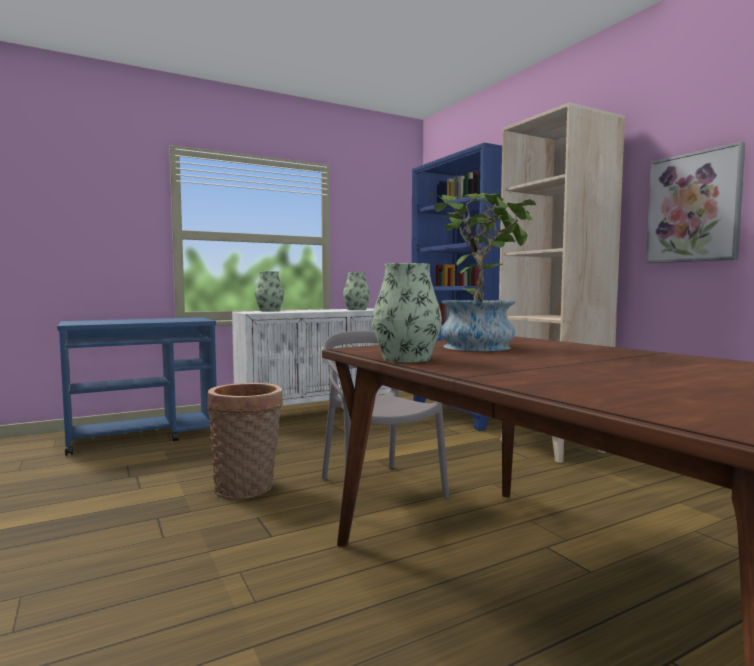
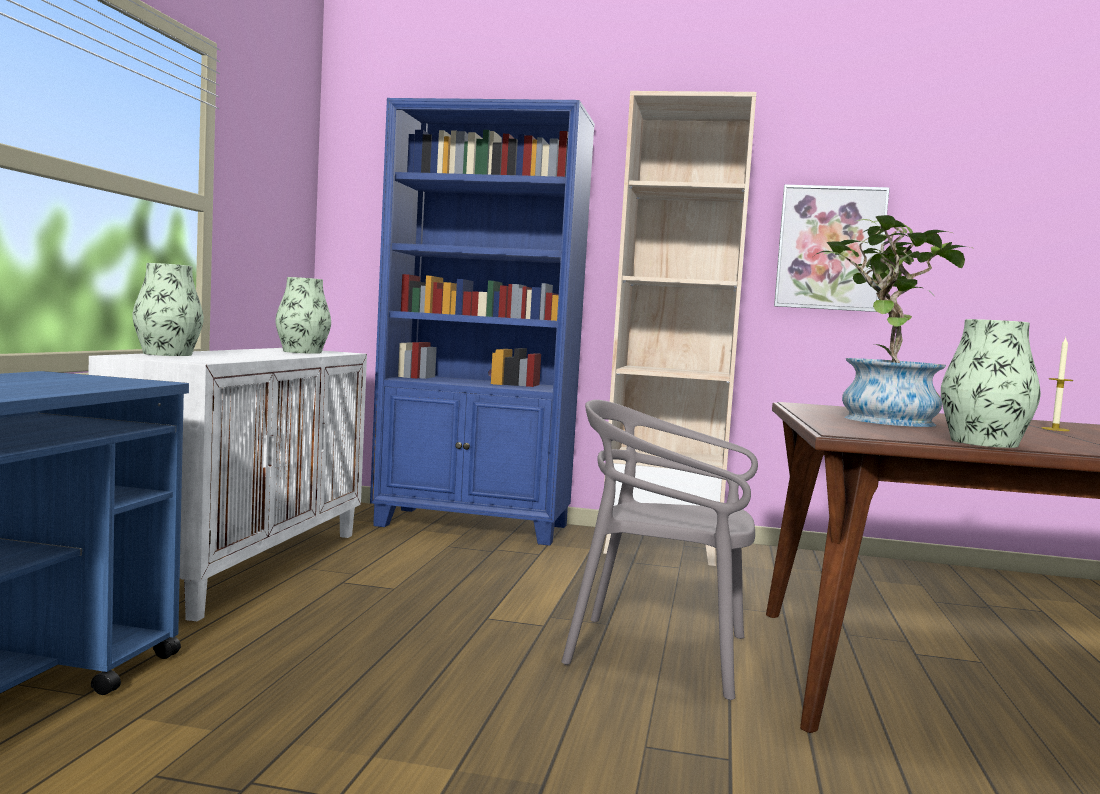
camera: 50 degrees left, 0 degrees up
basket [207,383,283,499] -> none
none -> candle [1041,338,1073,431]

